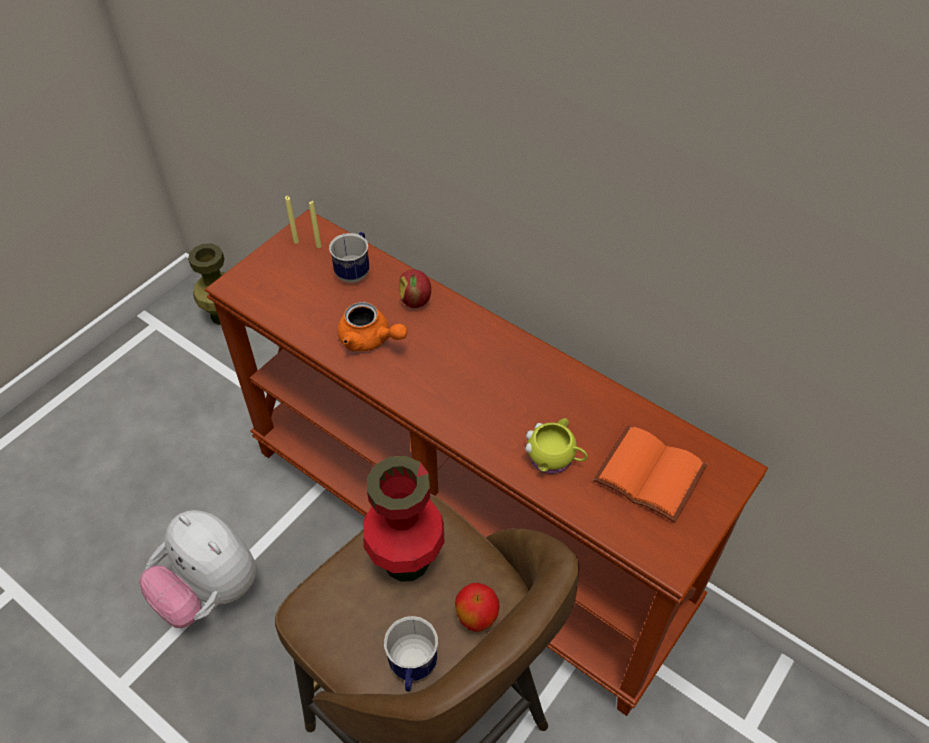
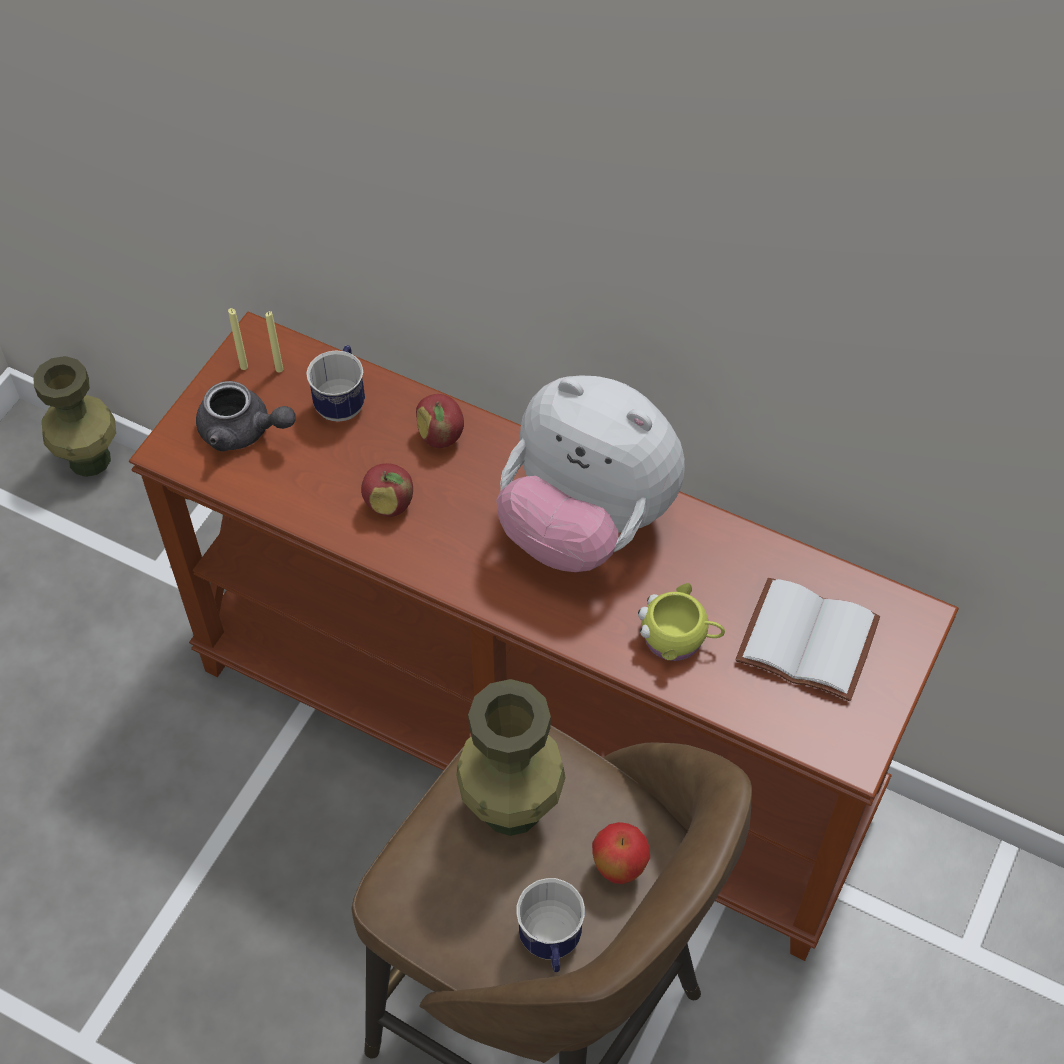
camera: 10 degrees left, 5 degrees up
plush toy [139,510,256,628] -> plush toy moved to [496,375,685,572]
orange teapot [337,302,408,351] -> apple [361,463,413,517]
red vase [363,456,445,582] -> green vase [456,679,566,836]
orange book [593,426,707,522] -> white book [735,578,880,701]
none -> grey teapot [196,381,296,451]

